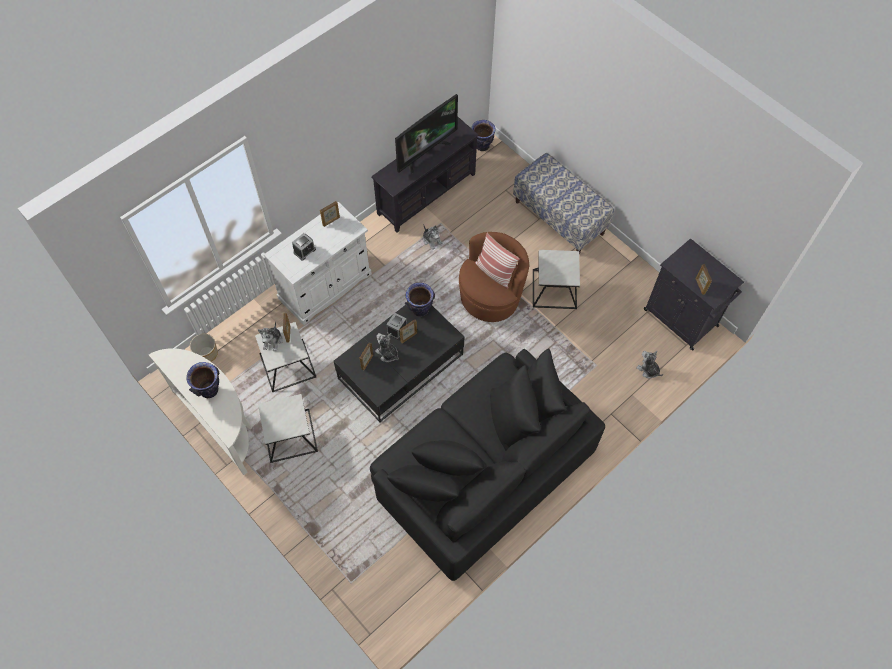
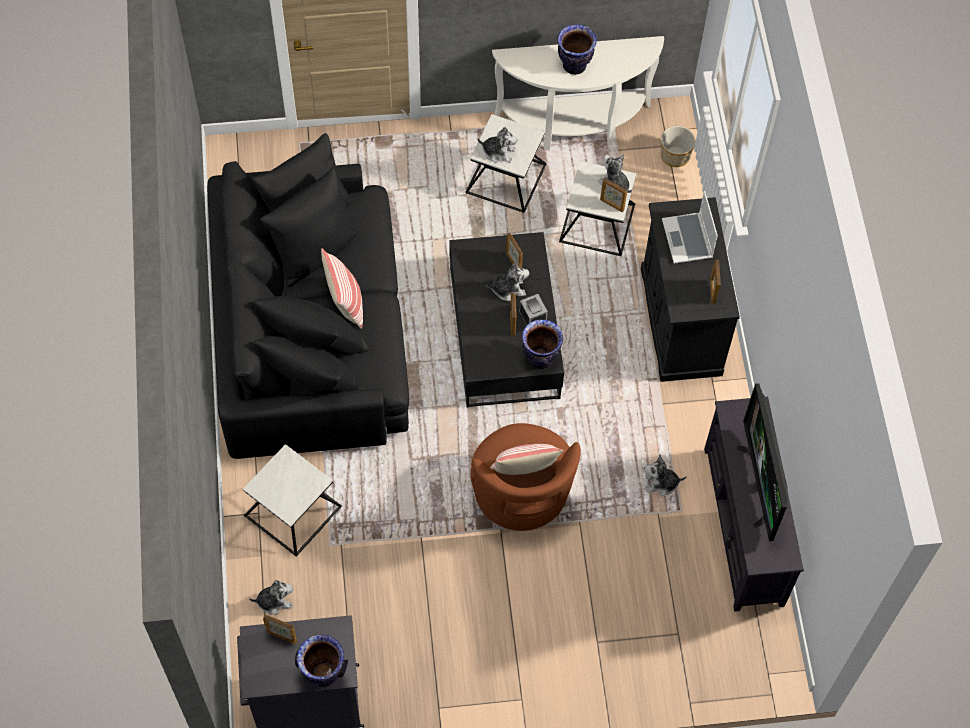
camera: 125 degrees right, 0 degrees up
white cabinet [264,202,372,325] -> black cabinet [641,197,740,382]
alarm clock [292,233,316,261] -> laptop [662,191,718,264]
vase [471,120,496,151] -> vase moved to [295,635,348,687]
bench [513,153,614,255] -> none
side table [533,250,580,309] -> side table moved to [243,444,342,556]
none -> pillow [321,248,363,329]
none -> plush toy [478,127,517,163]

